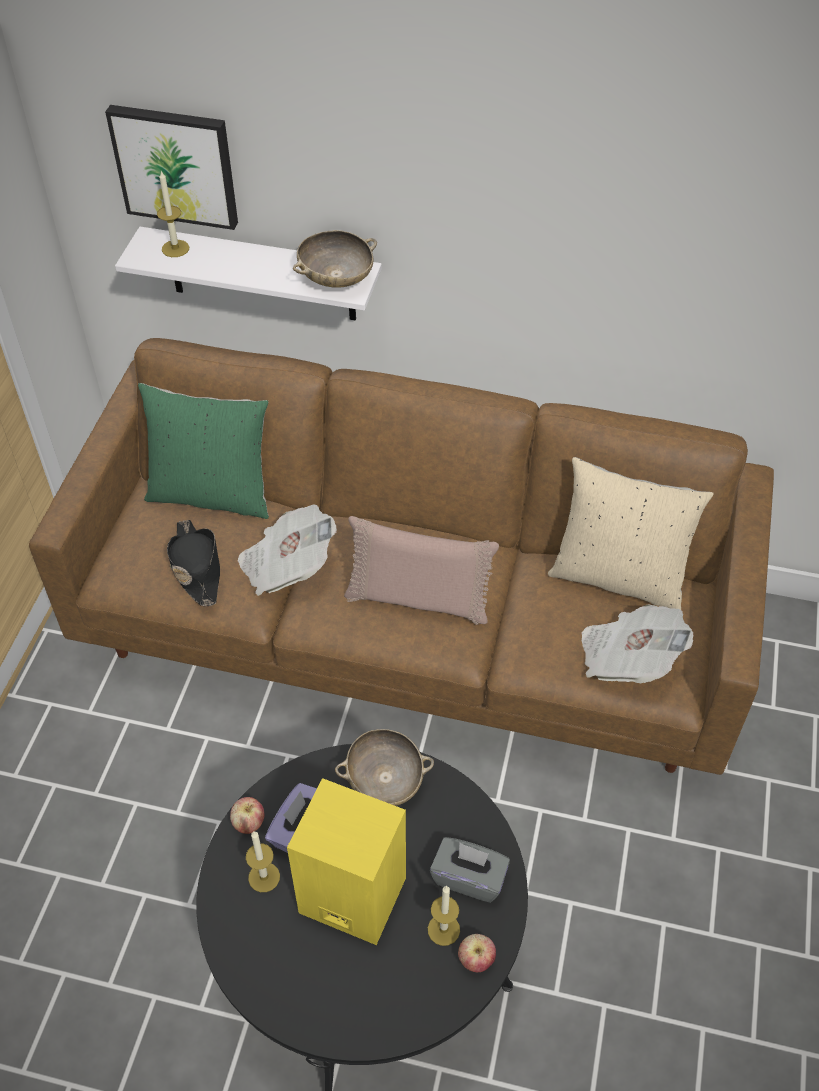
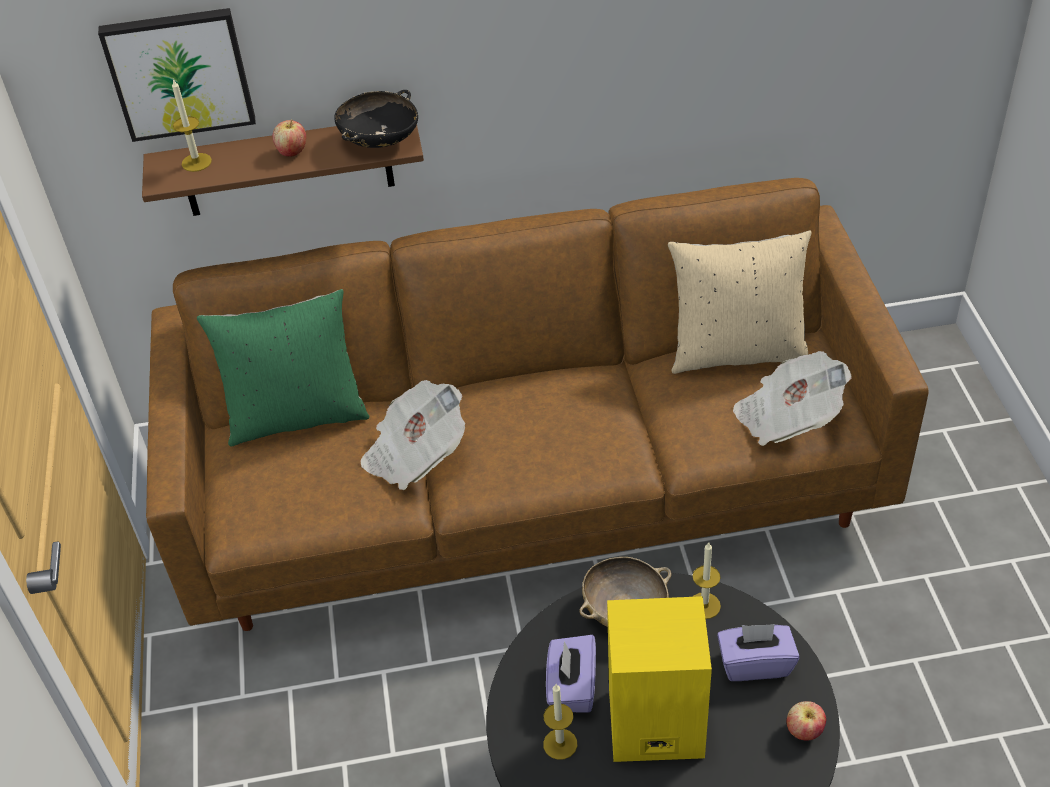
camera: 20 degrees left, 5 degrees down
white shelf [115,227,382,321] -> brown shelf [142,125,424,216]
black hat [167,520,220,606] -> none
apple [230,797,264,834] -> apple moved to [273,119,306,157]
beige bowl [293,230,377,288] -> black bowl [334,90,418,148]
beige pillow [344,516,499,625] -> none
candle [428,886,460,946] -> candle moved to [693,543,721,619]
grey tissue box [430,837,510,903] -> purple tissue box [717,624,799,681]

